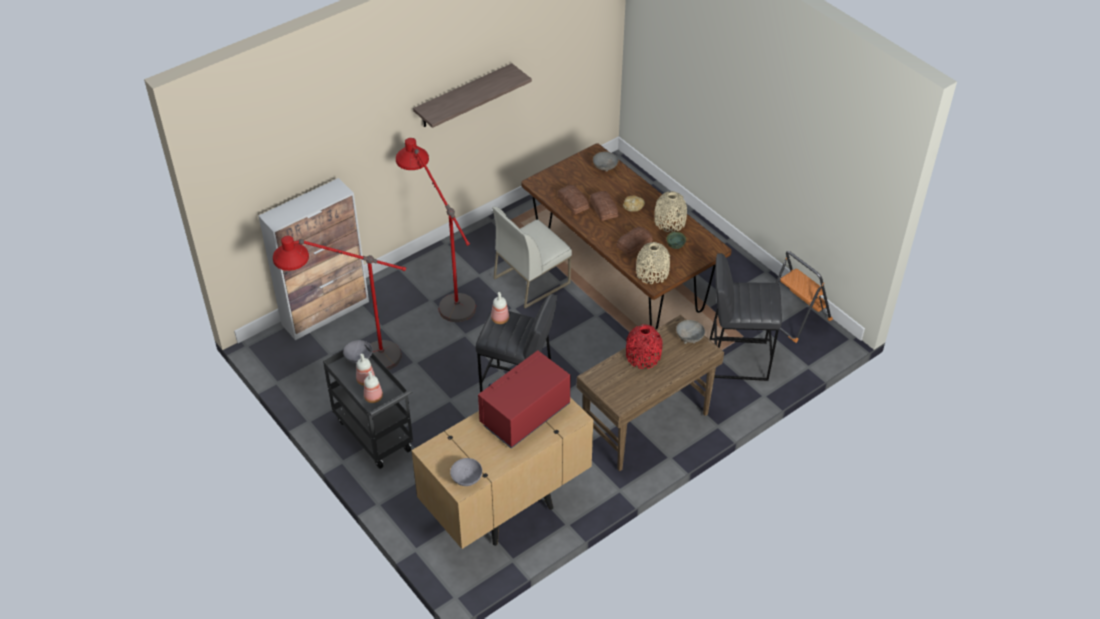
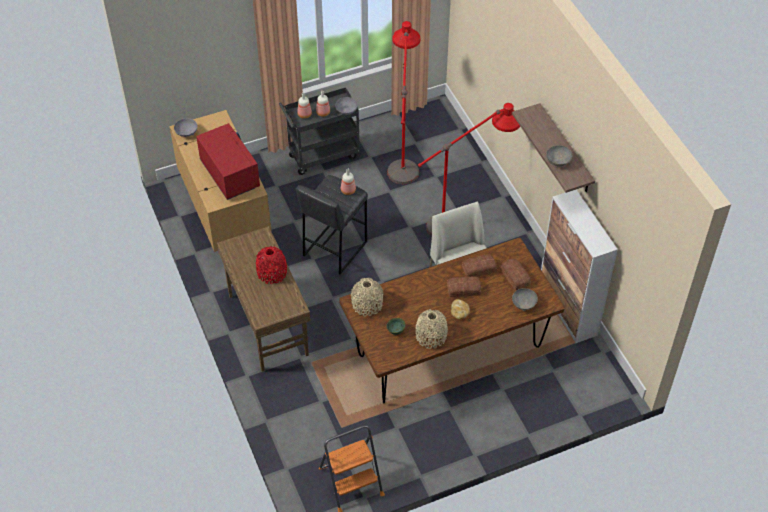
camera: 105 degrees right, 5 degrees up
cabinet [258,178,369,340] -> cabinet moved to [541,190,618,343]
bread [616,227,653,256] -> bread moved to [500,259,531,290]
grey bowl [676,320,705,344] -> grey bowl moved to [546,145,573,166]
grey stool [710,253,782,381] -> none

